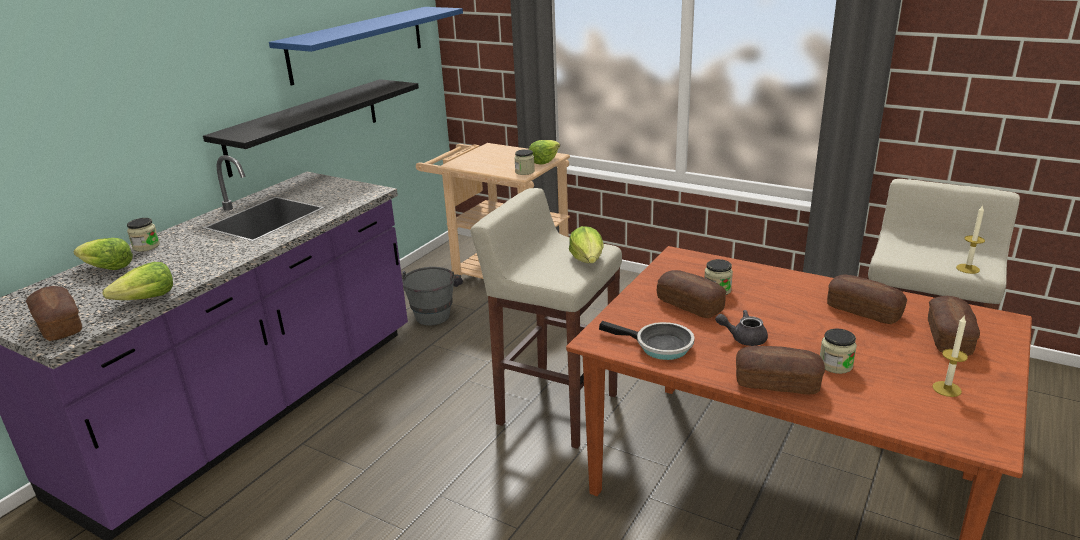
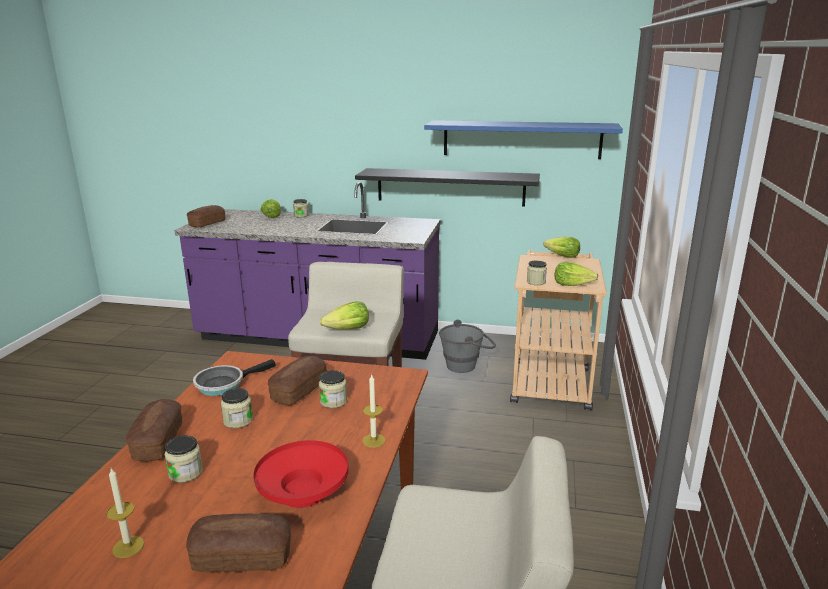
camera: 70 degrees right, 5 degrees down
lettuce [103,262,173,300] -> lettuce moved to [543,237,580,258]
frying pan [599,321,695,360] -> frying pan turned 45 degrees clockwise [193,359,276,396]
grey teapot [715,310,768,346] -> jar [221,388,253,428]
bread [827,275,907,324] -> red bowl [253,440,349,508]
candle [956,205,985,274] -> candle moved to [362,375,386,448]

